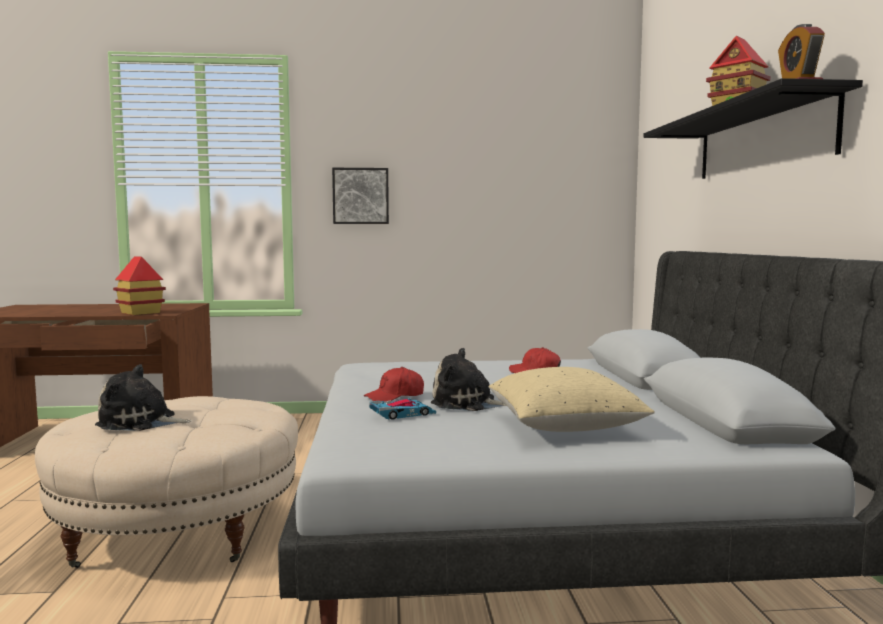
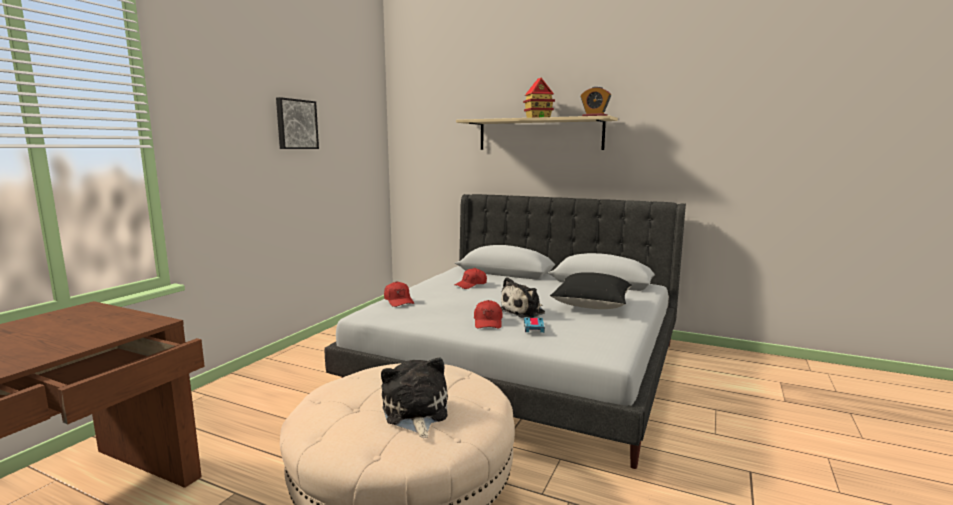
camera: 60 degrees left, 5 degrees up
plush toy [95,364,192,431] -> plush toy turned 135 degrees clockwise [381,357,448,438]
toy house [113,256,166,315] -> none
picture [332,168,389,224] -> picture moved to [276,97,319,149]
beige pillow [488,367,655,432] -> black pillow [550,272,632,309]
black shelf [643,78,863,179] -> beige shelf [456,116,618,150]
none -> red cap [384,281,414,307]

